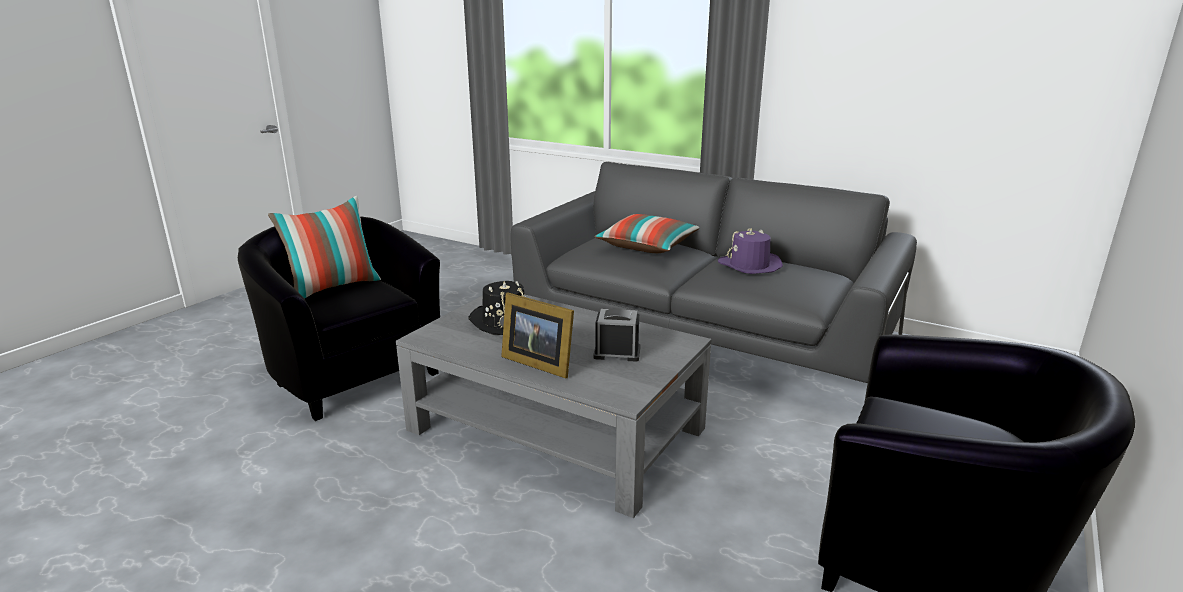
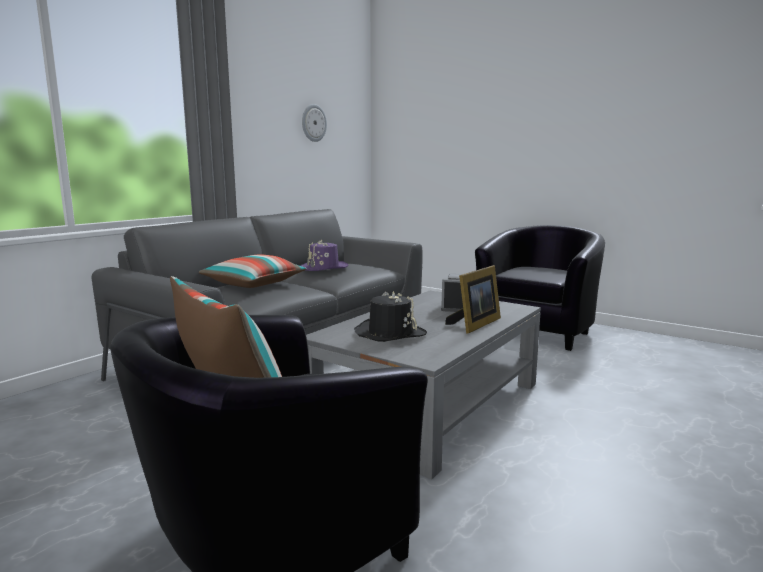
camera: 85 degrees left, 10 degrees down
none -> wall clock [302,104,327,142]

